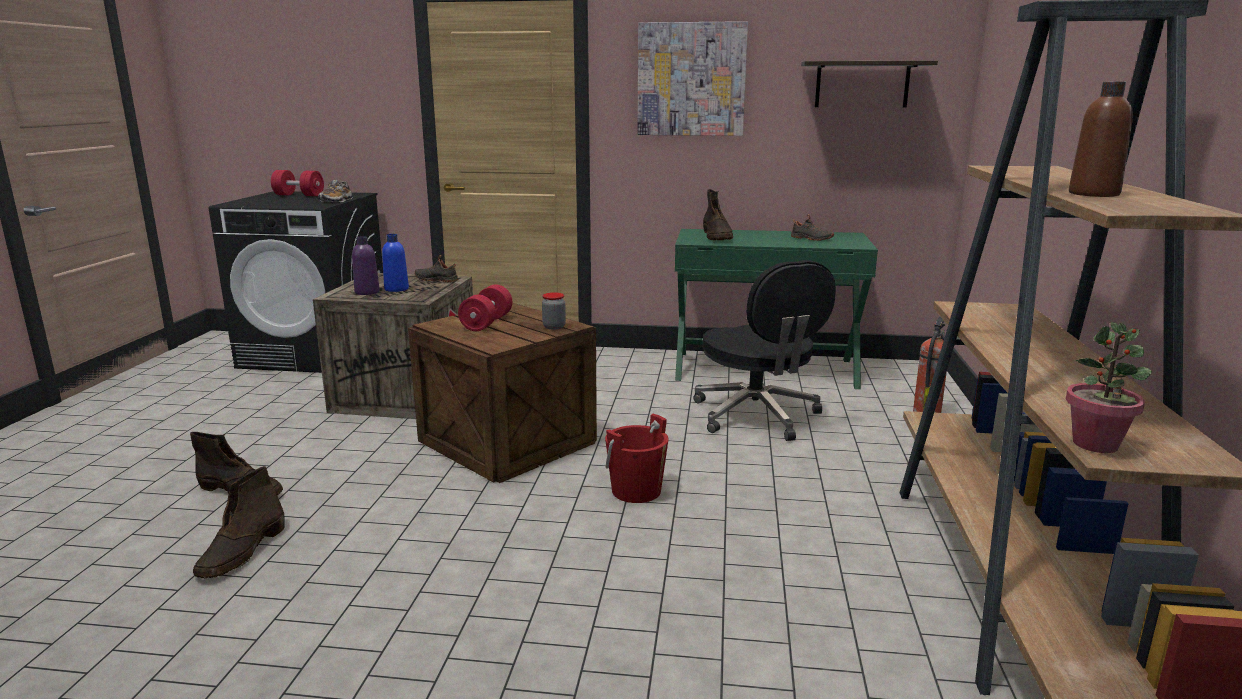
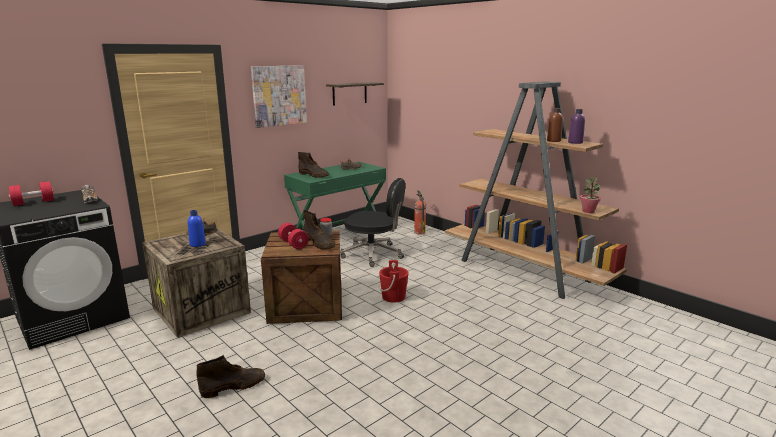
camera: 50 degrees left, 0 degrees up
brown boot [193,466,285,579] -> brown boot moved to [303,210,336,249]
purple bottle [352,236,380,295] -> purple bottle moved to [568,109,585,144]

